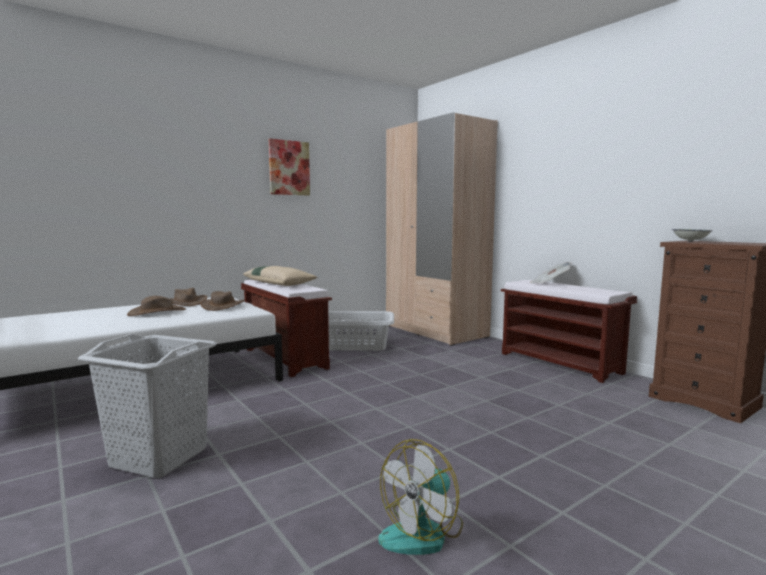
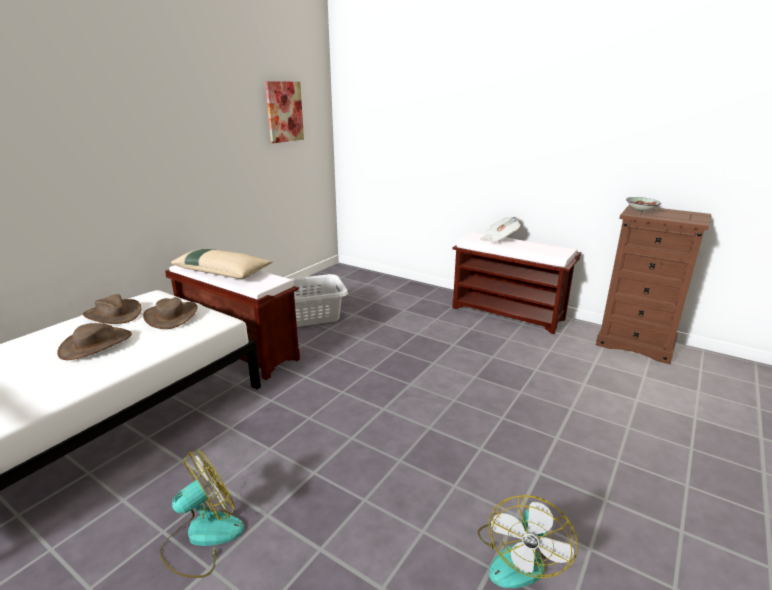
camera: 20 degrees left, 15 degrees up
grey laundry basket [78,334,217,478] -> fan [159,450,244,578]
picture [269,139,310,196] -> picture moved to [265,81,304,143]
beige wardrobe [386,112,498,346] -> none

